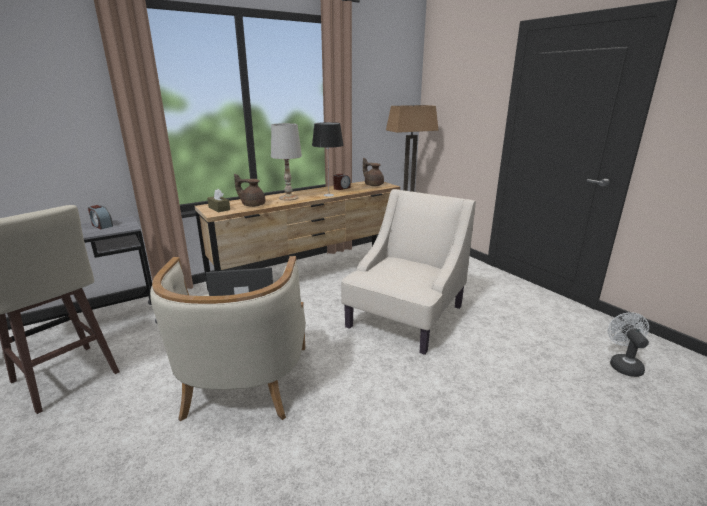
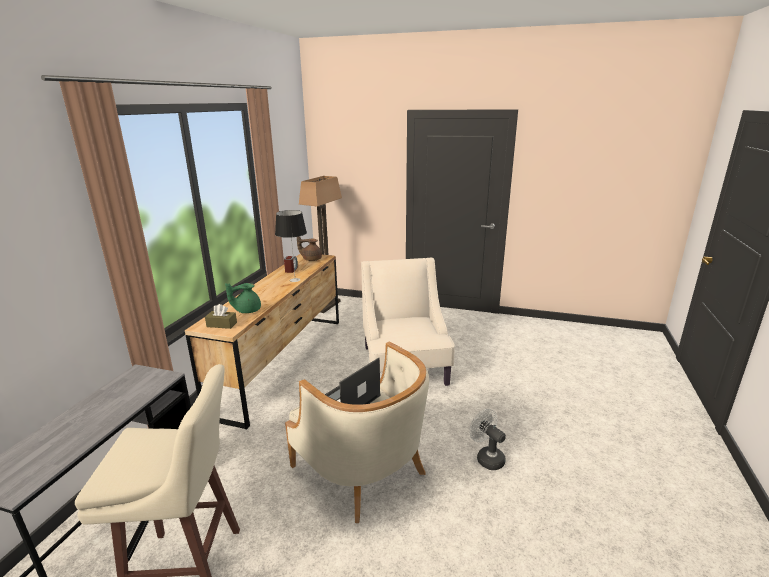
camera: 40 degrees left, 0 degrees up
alarm clock [88,205,113,229] -> none
brown teapot [234,174,265,207] -> green teapot [225,283,261,313]
white table lamp [271,123,302,201] -> none
white fan [608,312,649,377] -> white fan moved to [469,409,506,470]

